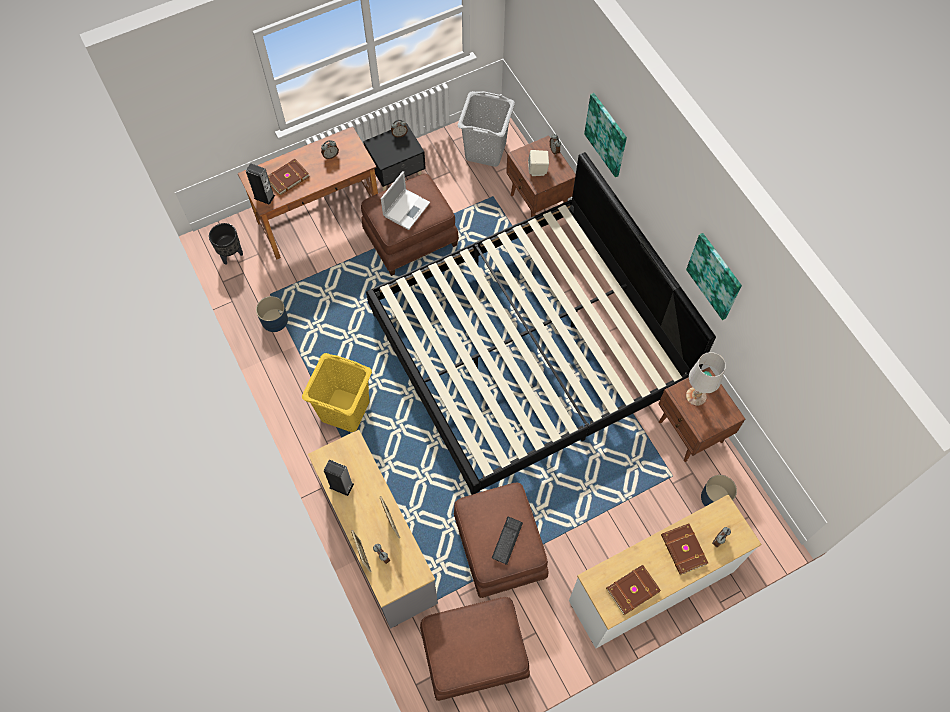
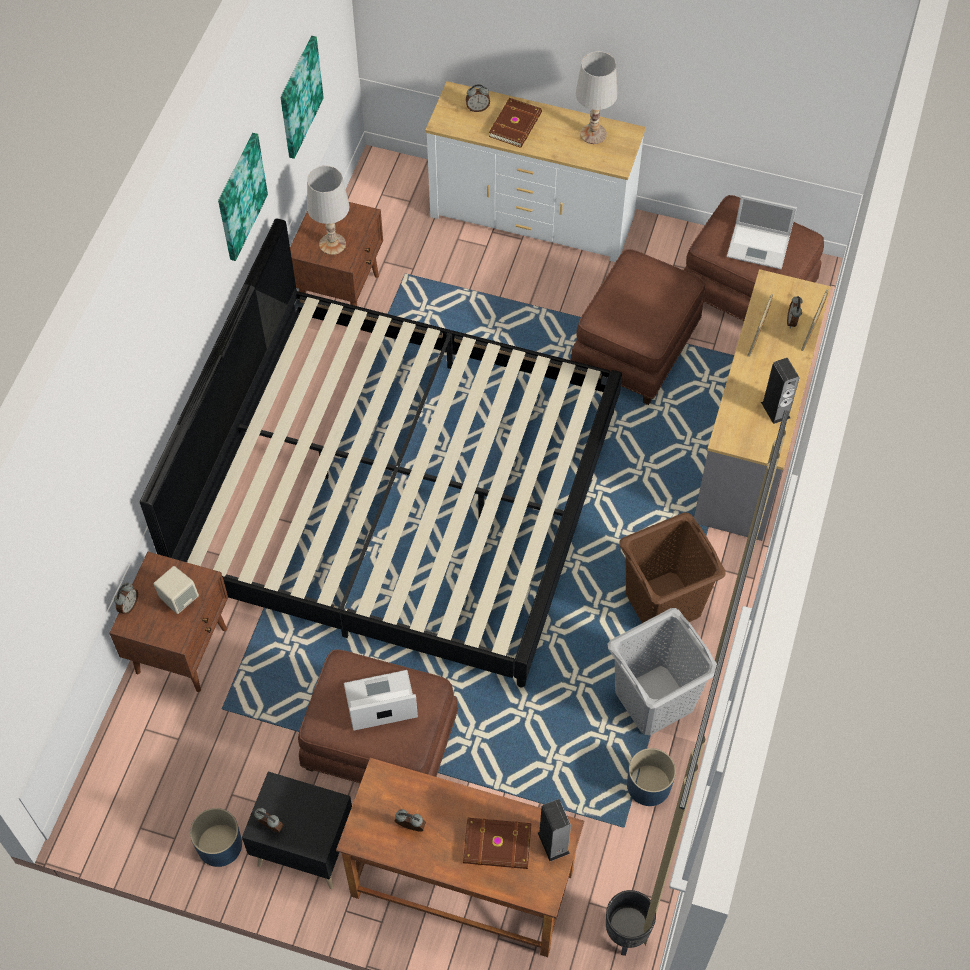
camera: 135 degrees left, 5 degrees down
yellow laundry basket [302,353,372,432] -> brown laundry basket [619,513,726,623]
grey laundry basket [458,91,515,167] -> grey laundry basket moved to [608,608,717,735]
keyboard [492,516,523,565] -> none
picture [584,93,627,177] -> picture moved to [281,36,324,159]
brown book [606,565,661,615] -> white table lamp [576,51,617,144]
blue planter [701,475,737,507] -> blue planter moved to [190,808,242,867]
none -> laptop [727,195,797,269]

